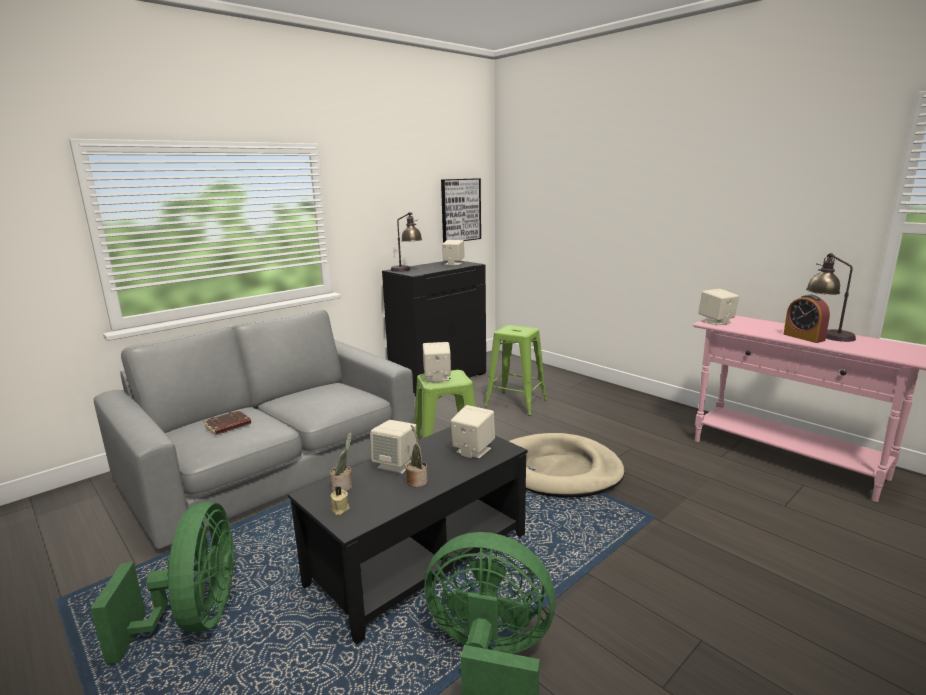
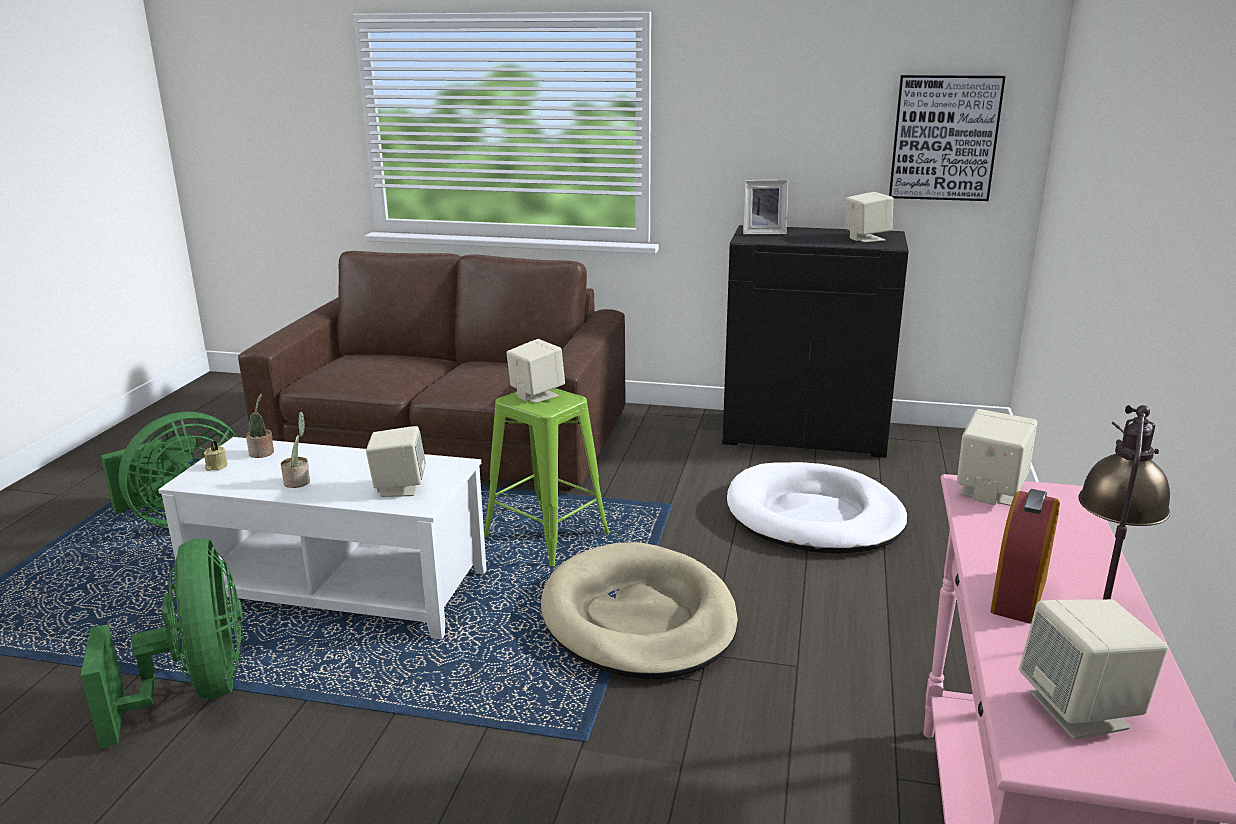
camera: 55 degrees right, 5 degrees up
grey sofa [94,310,415,549] -> brown sofa [238,251,626,491]
brown book [204,410,251,435] -> none
black coffee table [288,427,527,645] -> white coffee table [158,437,487,639]
beige speaker [371,420,417,474] -> beige speaker moved to [1019,599,1168,739]
table lamp [391,212,422,272] -> picture frame [743,180,788,235]
green stool [484,325,547,416] -> white dog bed [727,462,907,554]

